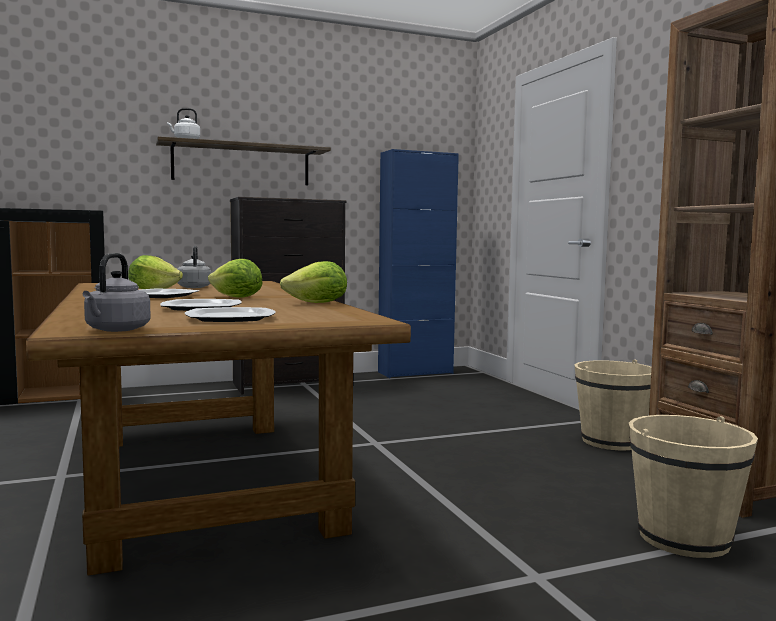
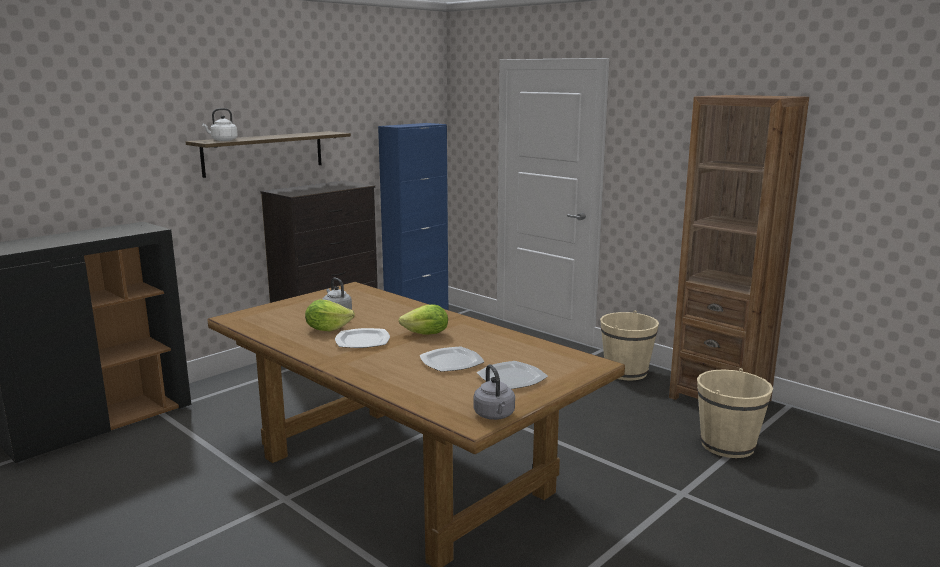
camera: 25 degrees left, 10 degrees up
lettuce [280,261,347,303] -> none

